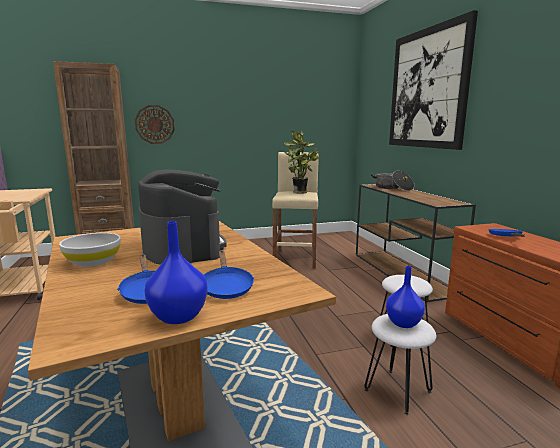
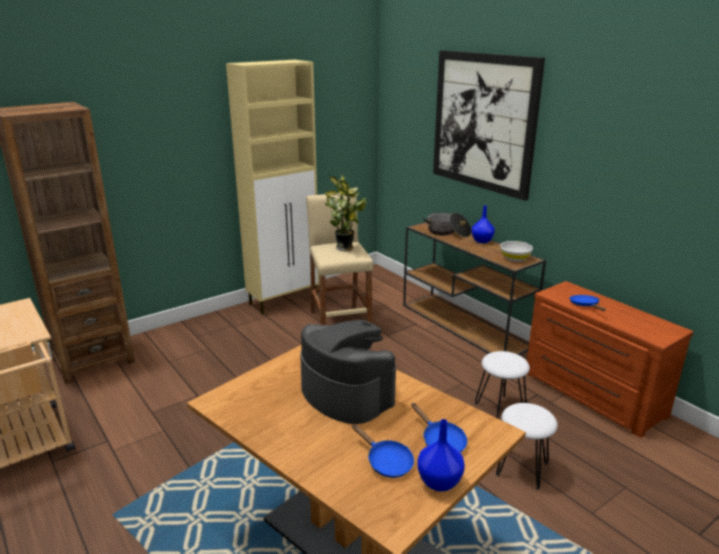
camera: 20 degrees left, 10 degrees up
white bowl [59,233,121,267] -> white bowl moved to [500,241,533,262]
wall clock [135,105,175,144] -> none
blue vase [386,266,425,328] -> blue vase moved to [471,205,495,243]
none -> beige cabinet [226,60,320,315]

